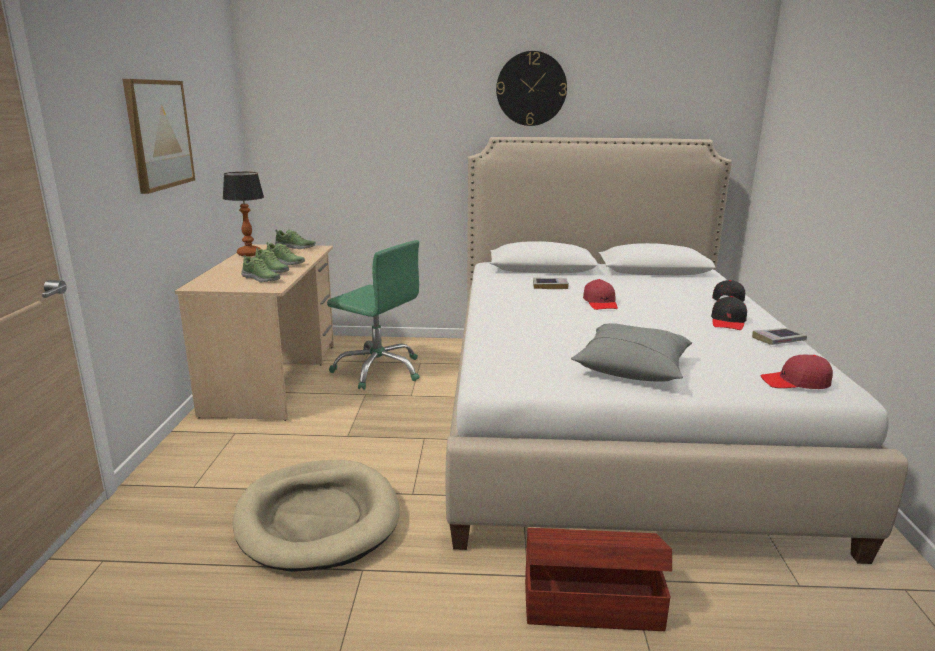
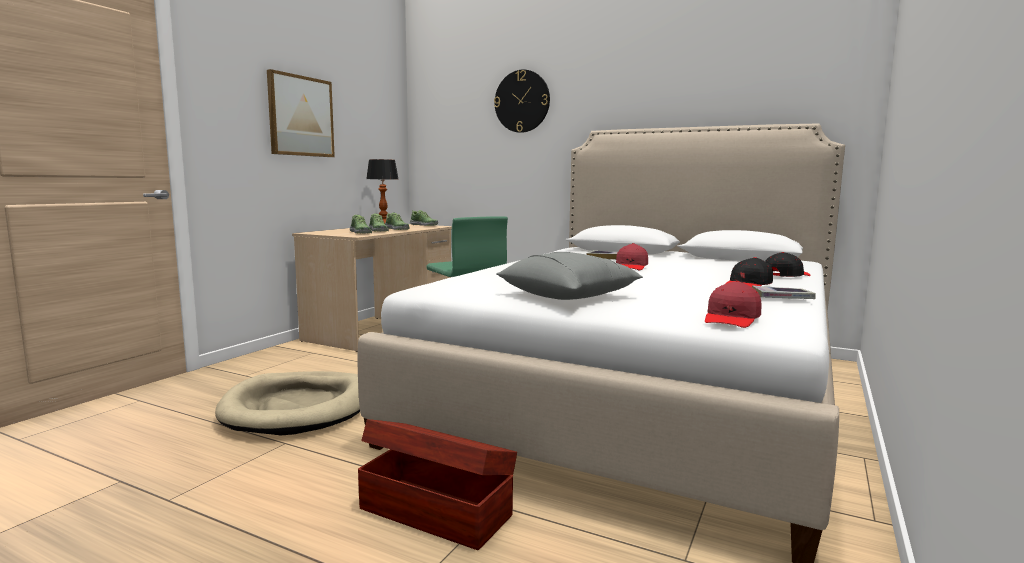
camera: 25 degrees right, 10 degrees down
wall clock [496,51,567,126] -> wall clock moved to [494,69,550,133]
red cap [761,355,833,389] -> red cap turned 90 degrees counterclockwise [705,281,762,328]

